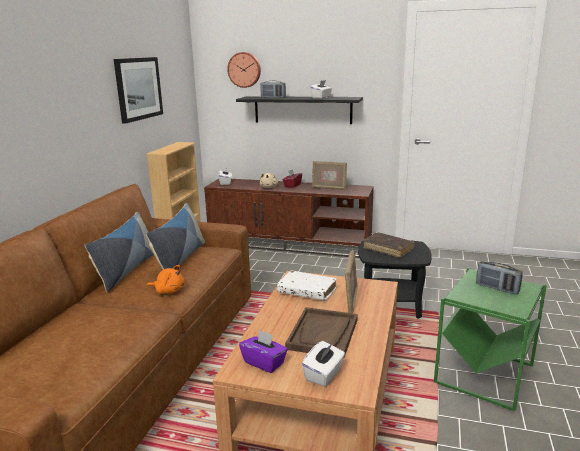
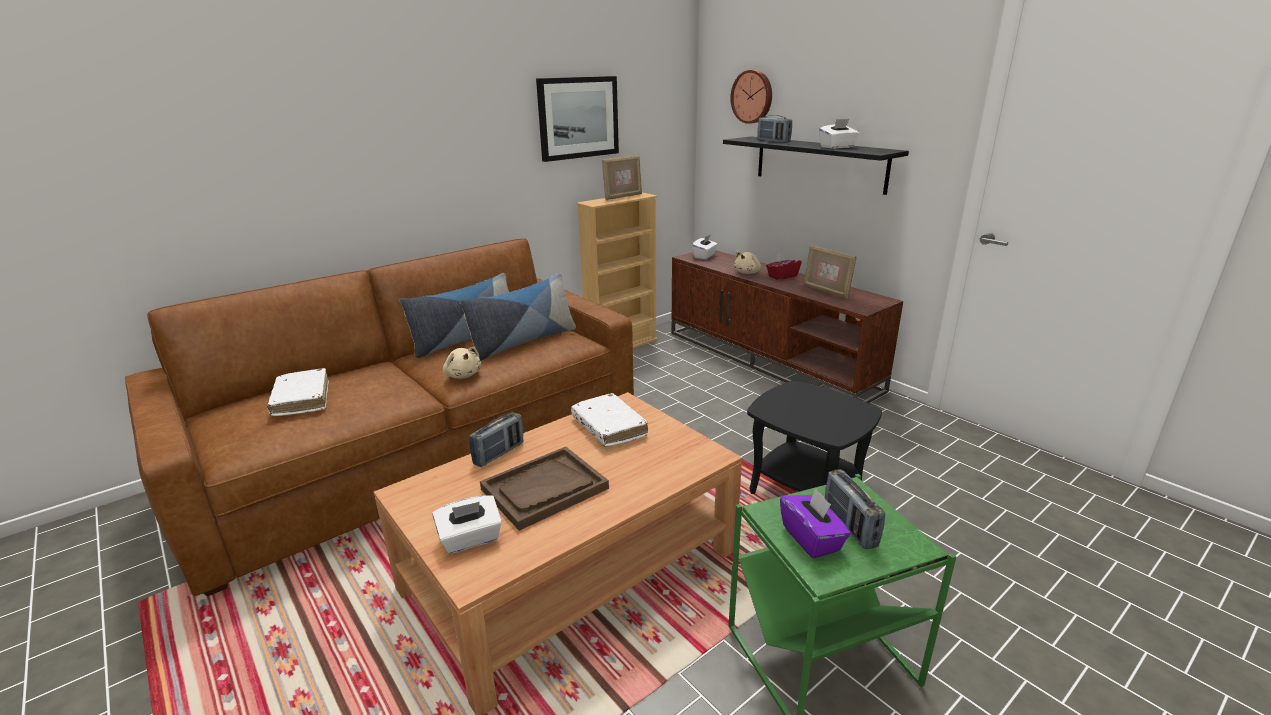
camera: 35 degrees right, 5 degrees up
orange plush toy [146,265,184,294] -> beige plush toy [443,347,481,379]
purple tissue box [239,329,288,373] -> purple tissue box moved to [780,488,851,558]
picture frame [345,250,358,313] -> picture frame moved to [602,155,642,200]
brown book [363,232,414,258] -> none
none -> white book [267,368,329,416]
none -> radio [469,412,523,467]

